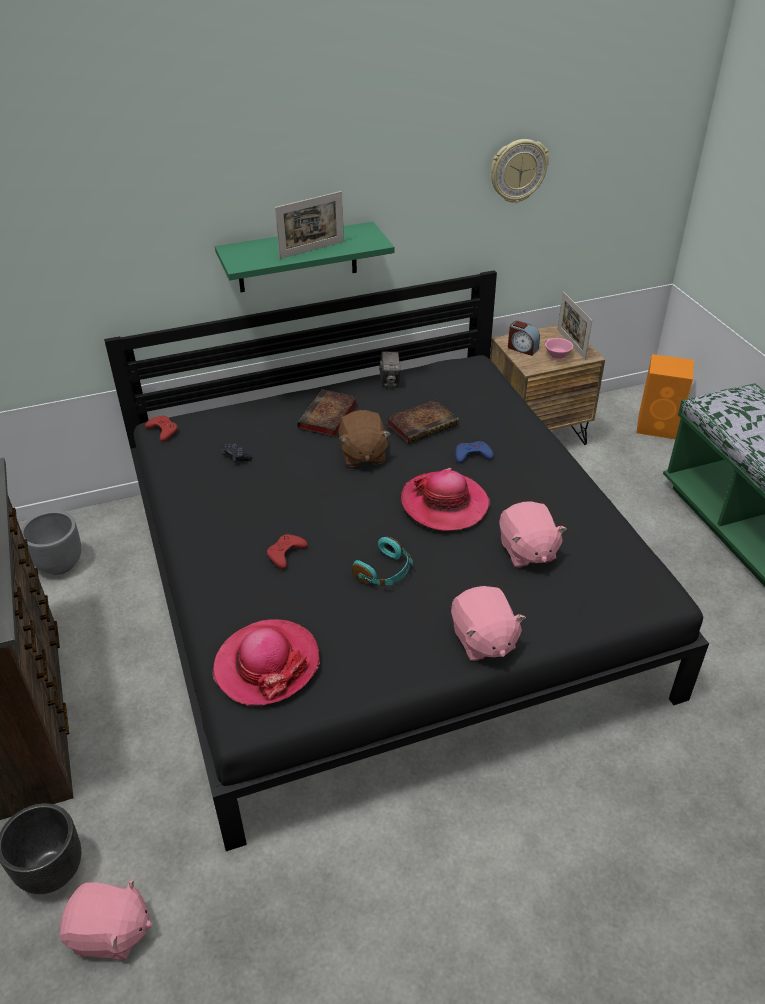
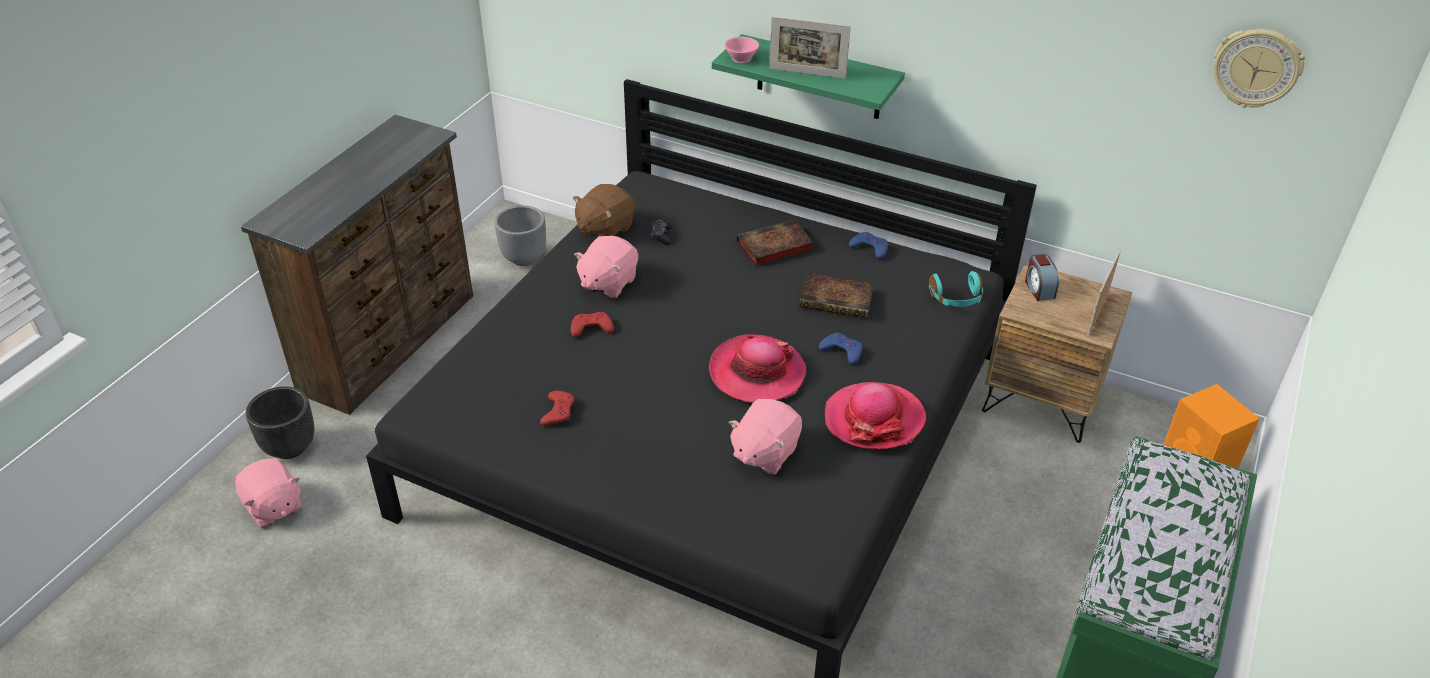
camera: 45 degrees right, 0 degrees up
red game controller [145,415,178,442] -> red game controller moved to [540,391,575,426]
hat [212,619,320,705] -> hat moved to [825,382,926,449]
brown plush toy [339,410,391,467] -> brown plush toy moved to [573,184,635,237]
turquoise headphones [352,536,413,586] -> turquoise headphones moved to [929,271,983,307]
camera [379,352,401,387] -> blue game controller [849,232,888,259]
pink plush toy [451,586,526,661] -> pink plush toy moved to [574,236,638,298]
wall clock [491,139,549,203] -> wall clock moved to [1214,29,1305,108]
pink cup [545,338,573,360] -> pink cup moved to [725,37,759,63]

